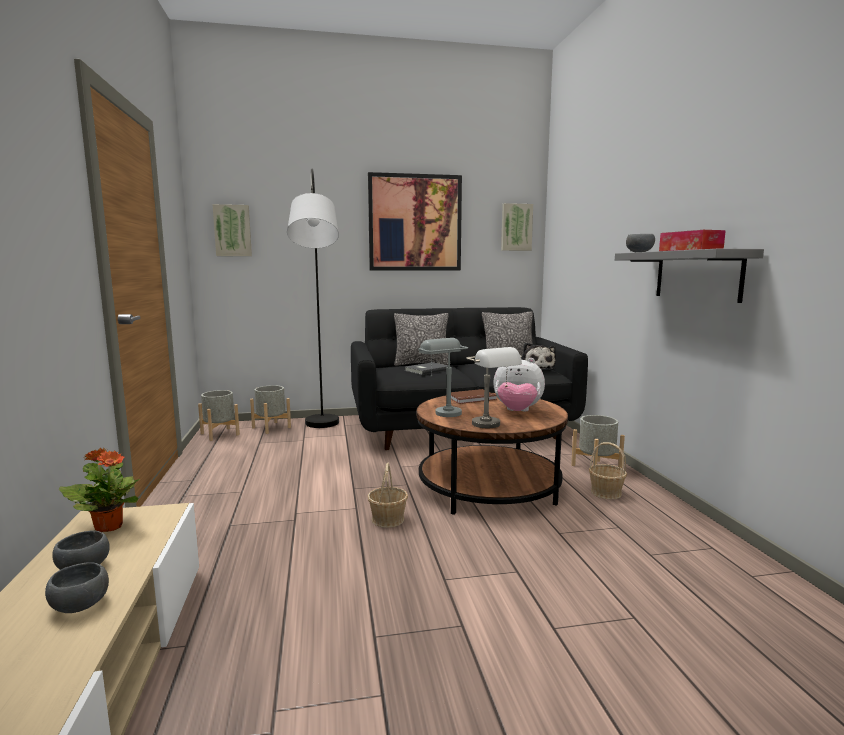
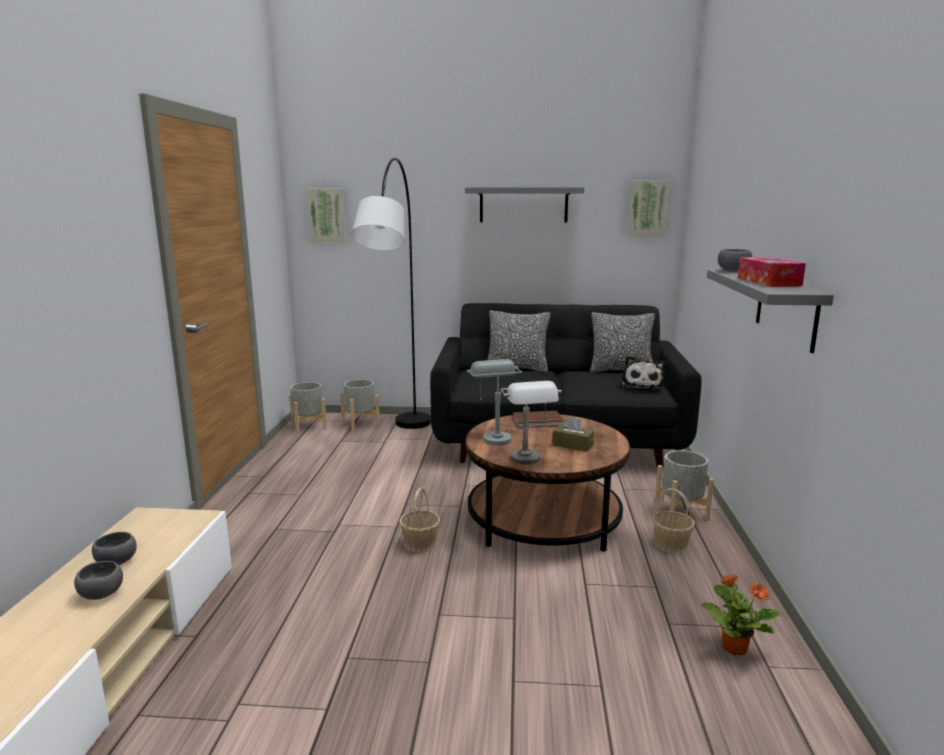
camera: 15 degrees right, 5 degrees up
potted plant [59,448,140,532] -> potted plant moved to [702,574,780,655]
picture [368,172,462,271] -> grey shelf [465,187,584,223]
grey book [404,362,451,375] -> none
plush toy [493,358,545,411] -> brown tissue box [552,416,594,452]

